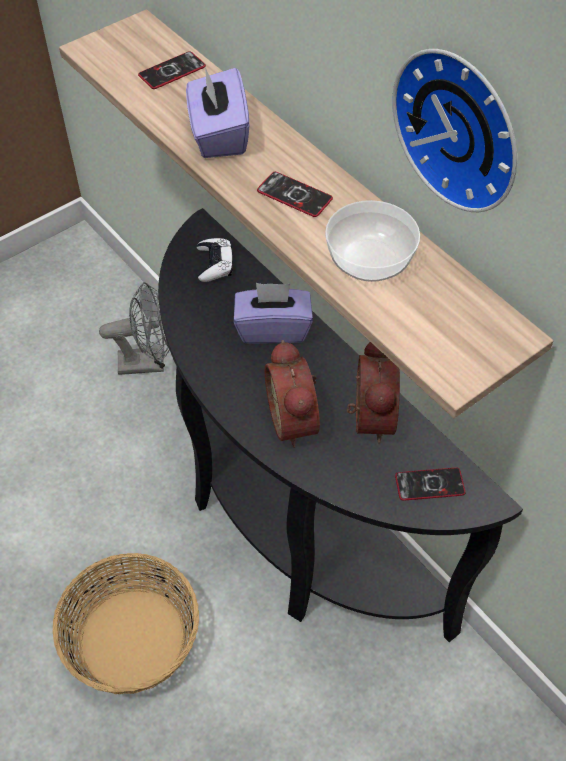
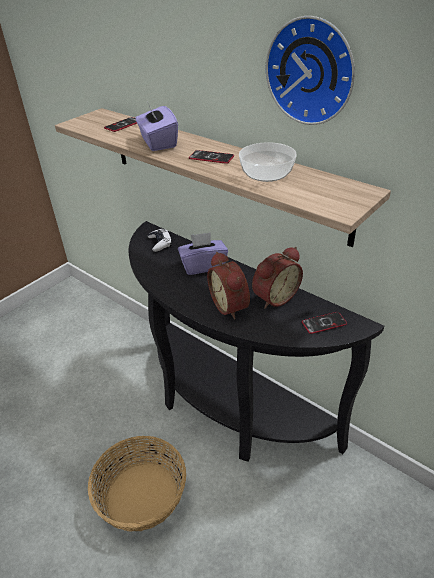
camera: 10 degrees left, 15 degrees down
grey fan [99,282,170,375] -> none
alarm clock [347,342,400,443] -> alarm clock turned 60 degrees clockwise [252,247,303,309]

